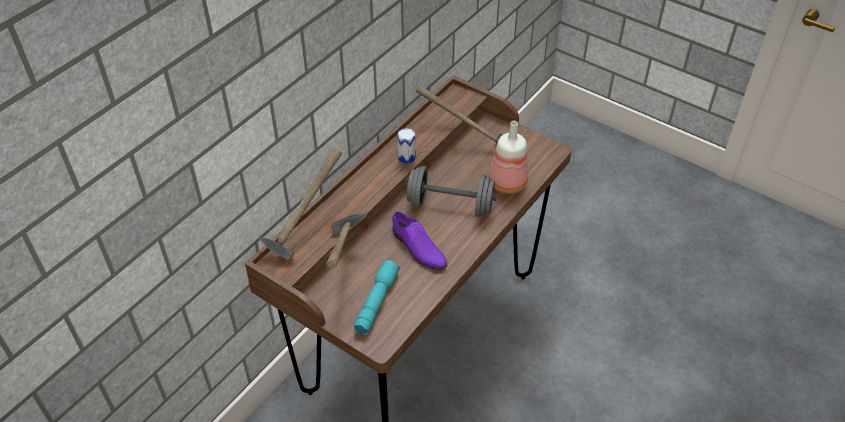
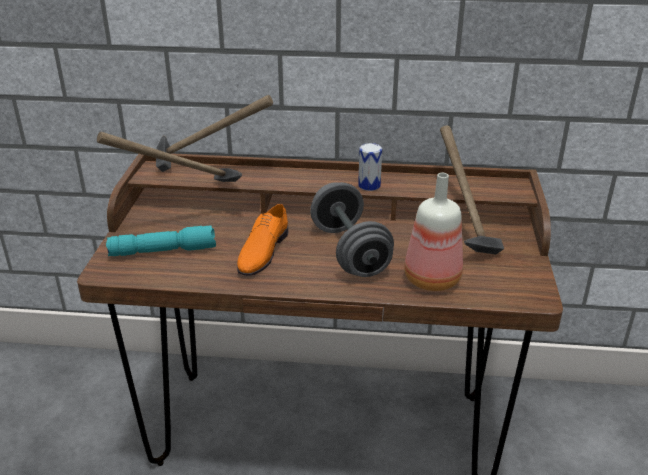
camera: 60 degrees right, 15 degrees down
purple shoe [392,212,448,270] -> orange shoe [237,204,288,276]

